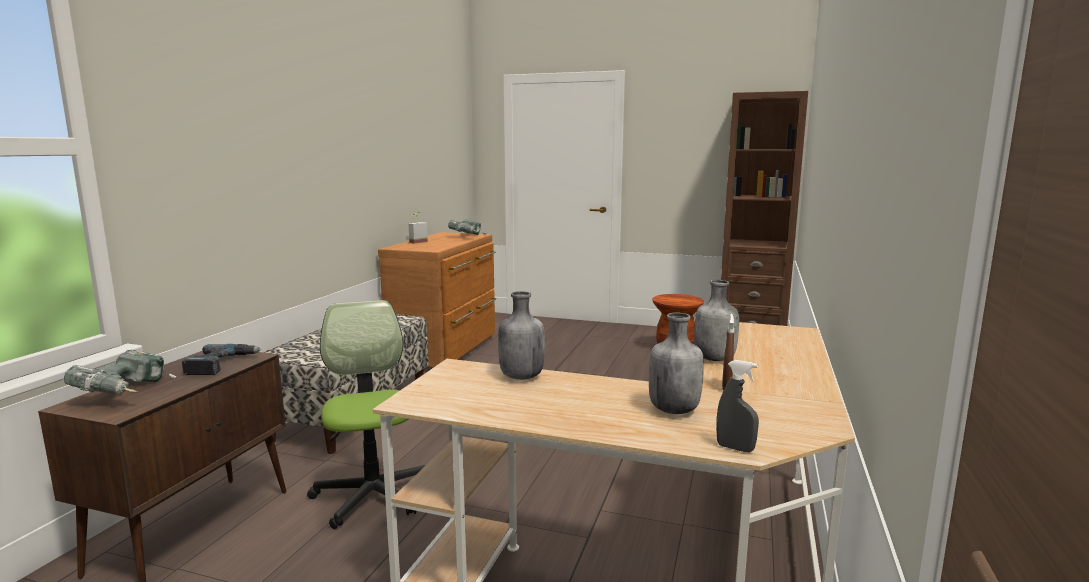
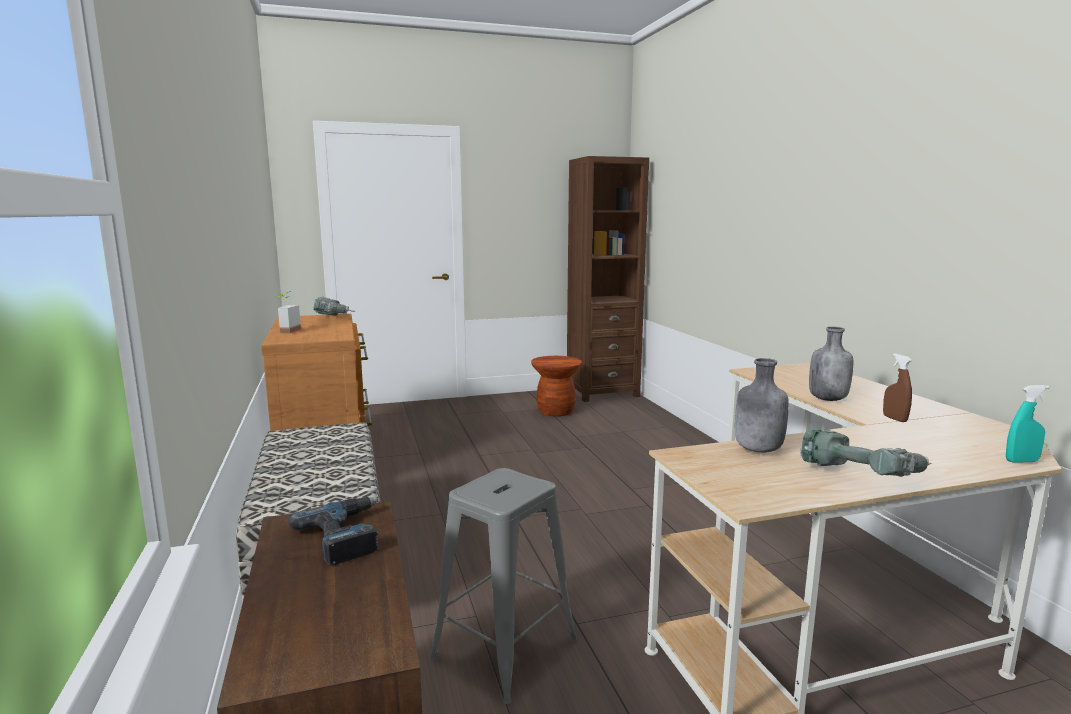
camera: 35 degrees left, 0 degrees up
power drill [64,350,177,395] -> power drill moved to [800,429,931,477]
office chair [307,300,426,529] -> grey stool [430,468,578,704]
grey bottle [649,313,704,414] -> none
grey spray bottle [716,360,759,452] -> turquoise spray bottle [1006,385,1050,462]

